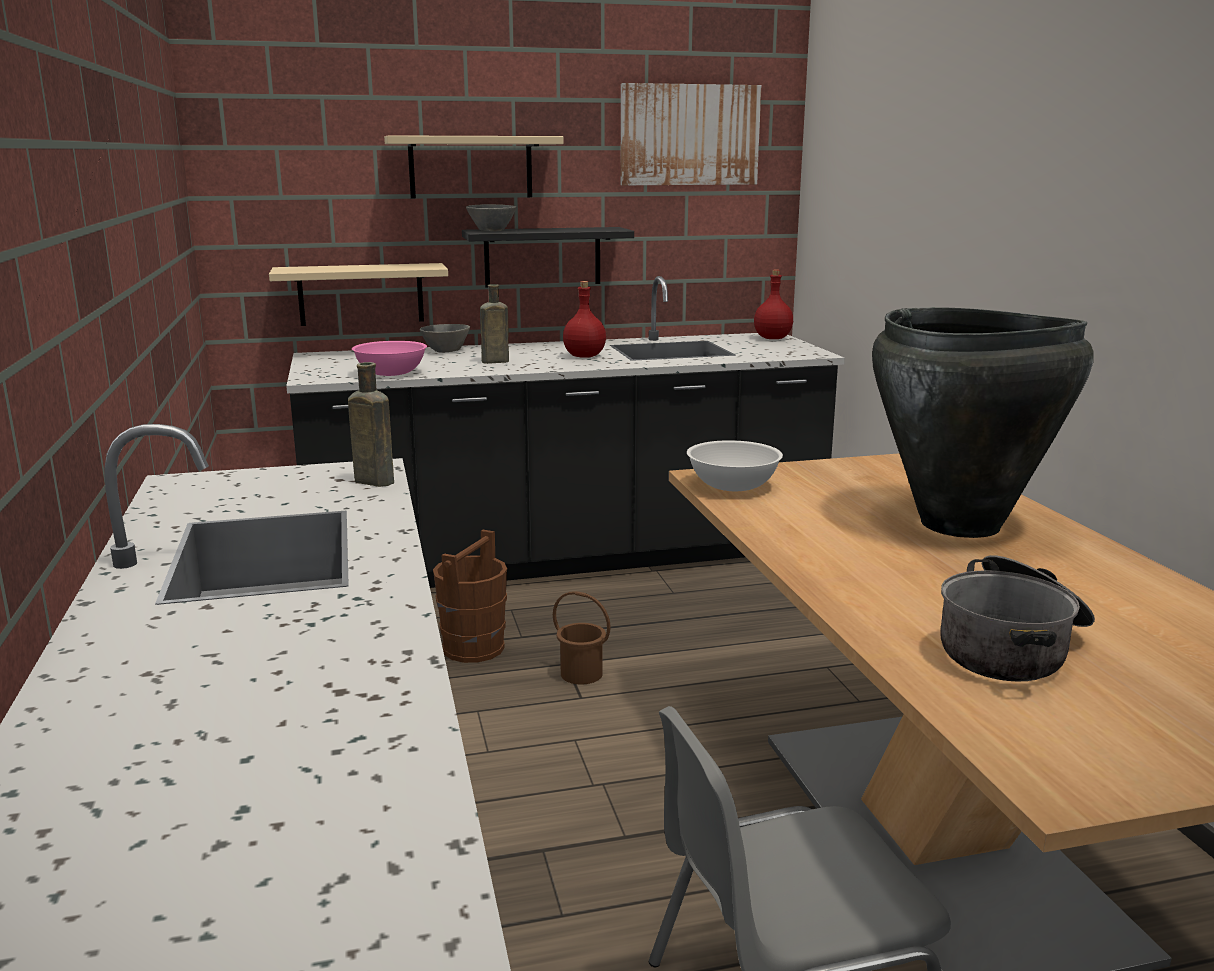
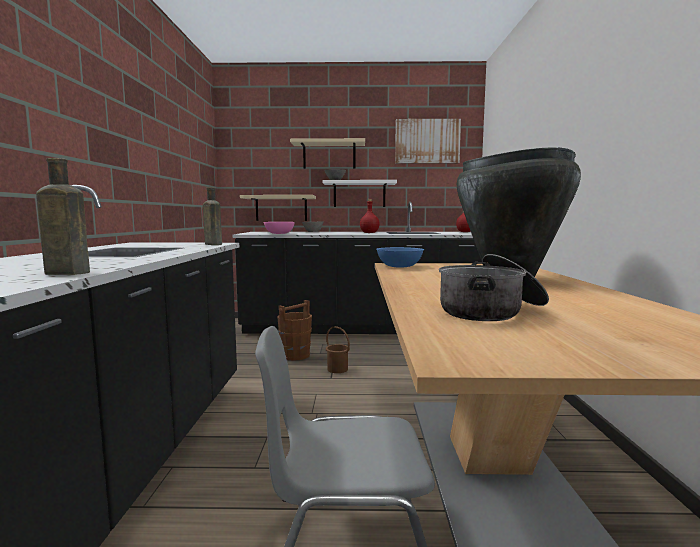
camera: 15 degrees right, 10 degrees down
black shelf [462,227,634,287] -> white shelf [323,180,397,207]
brown bottle [480,284,509,364] -> brown bottle moved to [36,158,90,275]
white bowl [687,440,783,491] -> blue bowl [376,247,425,267]

